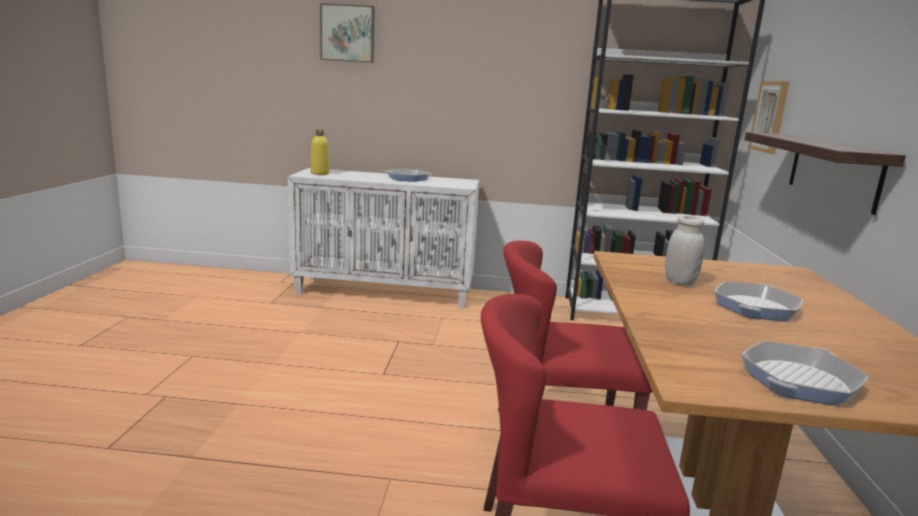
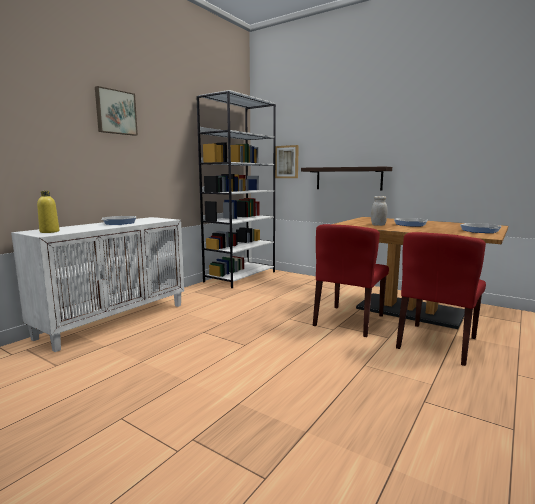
camera: 60 degrees left, 5 degrees down
picture [320,3,375,63] -> picture moved to [95,86,138,136]

